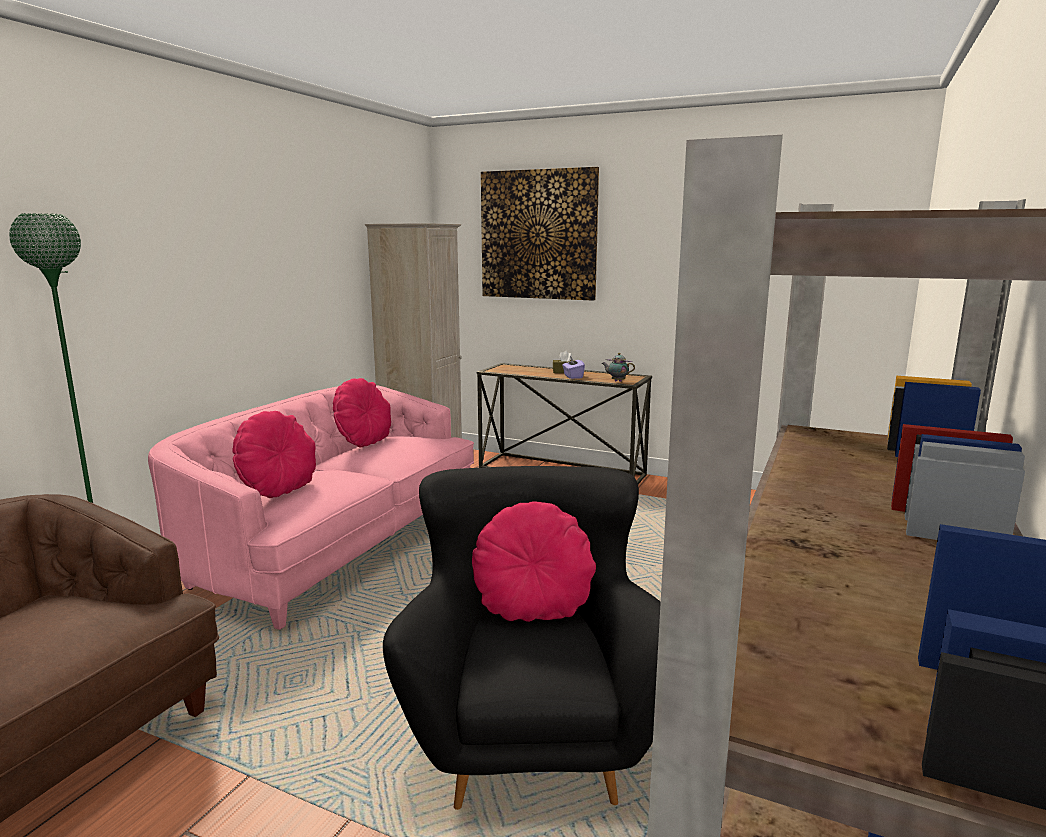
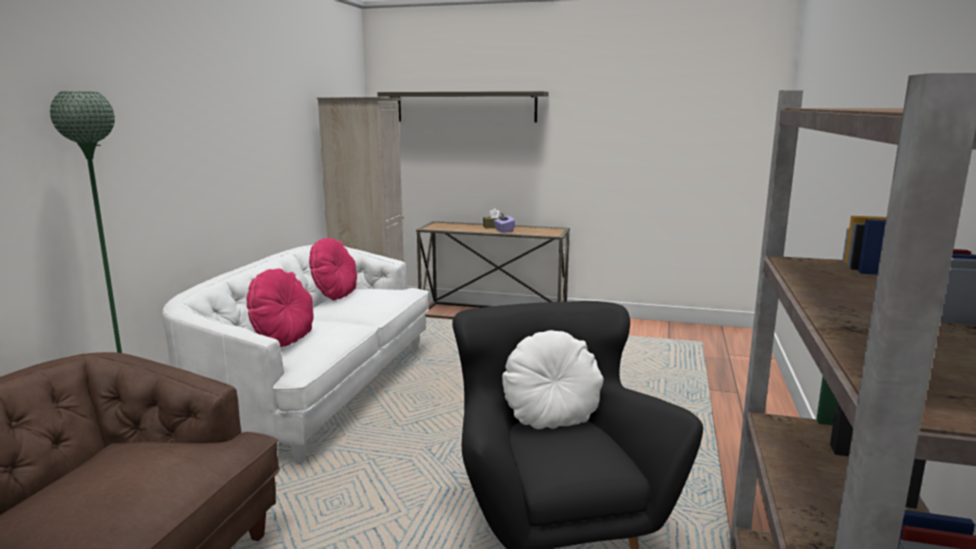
camera: 10 degrees left, 0 degrees up
pink sofa [148,385,474,630] -> white sofa [162,245,429,464]
pink pillow [472,501,596,622] -> white pillow [502,330,603,429]
picture [481,167,599,301] -> shelf [377,91,549,122]
teapot [602,353,635,382] -> none

